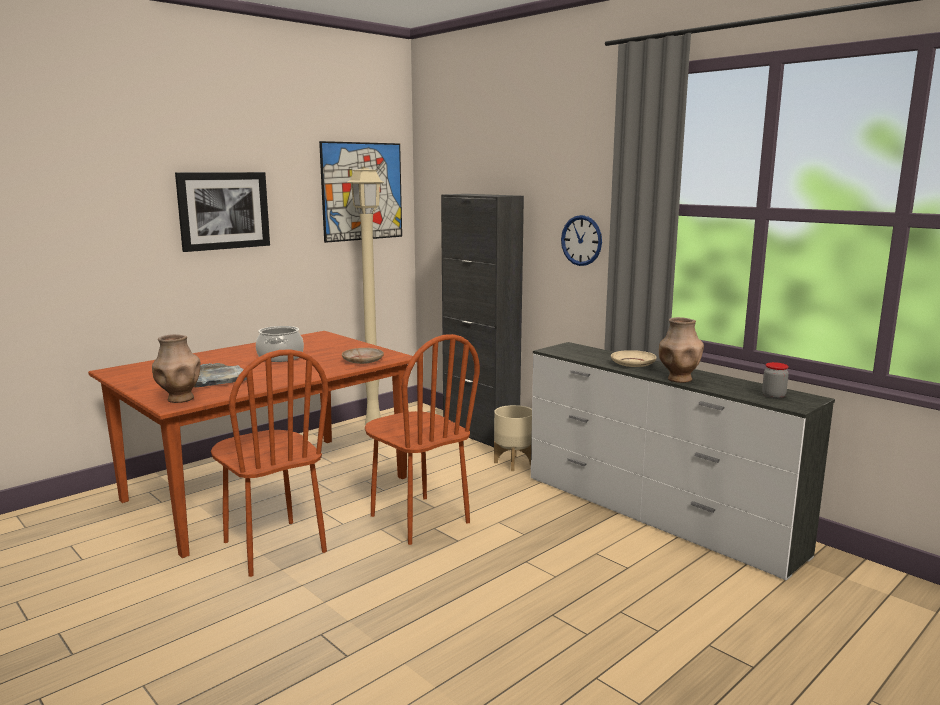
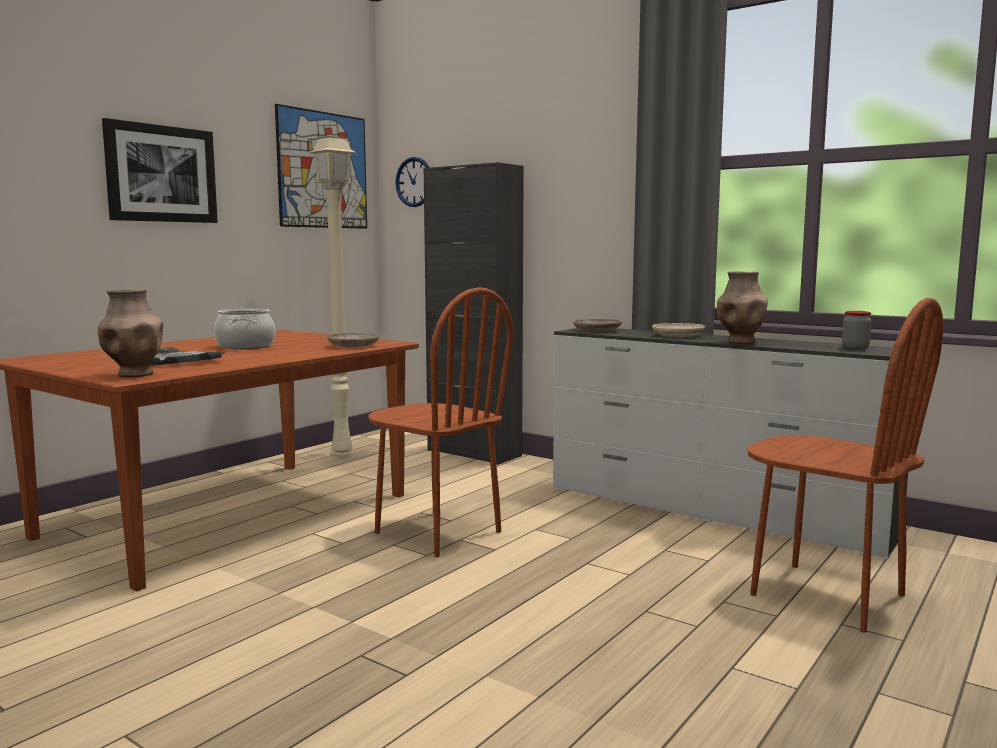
camera: 10 degrees left, 5 degrees down
brown chair [211,349,329,577] -> brown chair moved to [747,298,943,633]
beige planter [494,405,532,471] -> none
wall clock [561,215,602,266] -> wall clock moved to [395,157,430,207]
none -> beige plate [573,319,622,332]

